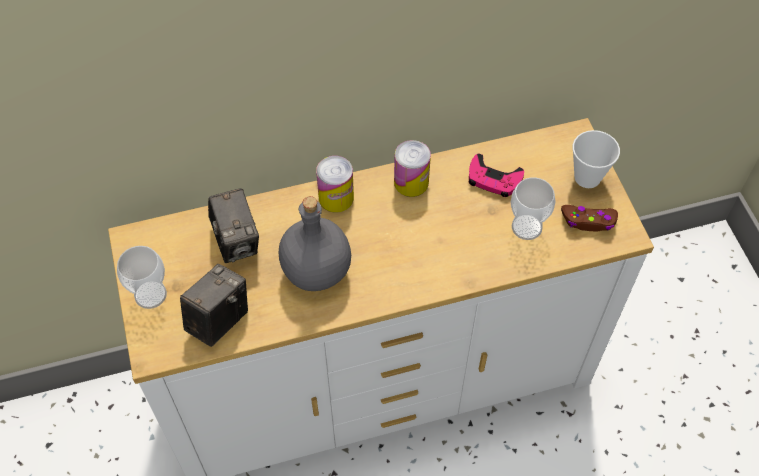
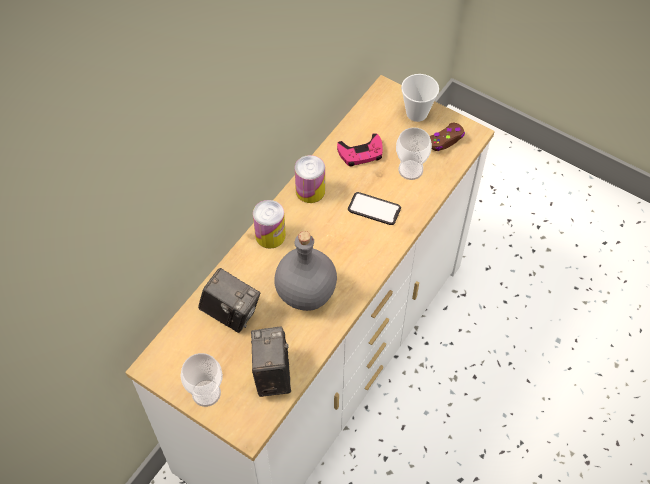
camera: 40 degrees left, 0 degrees up
none -> phone [348,192,401,225]

